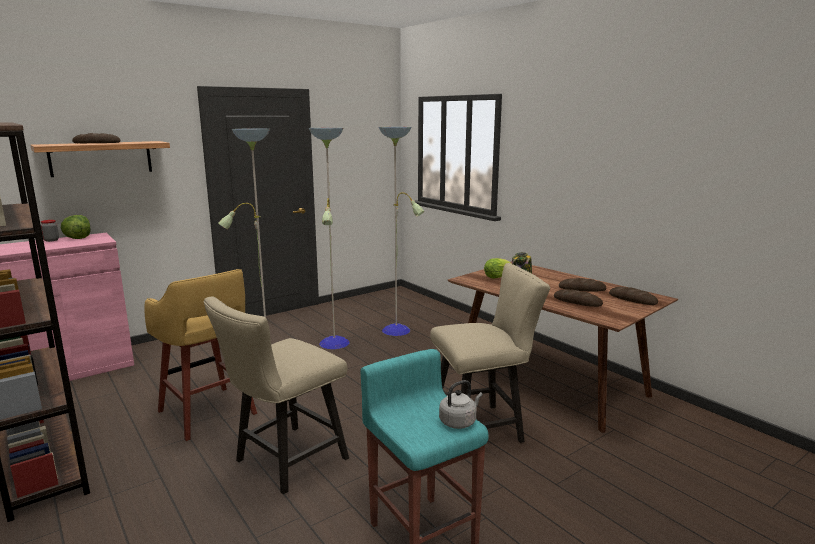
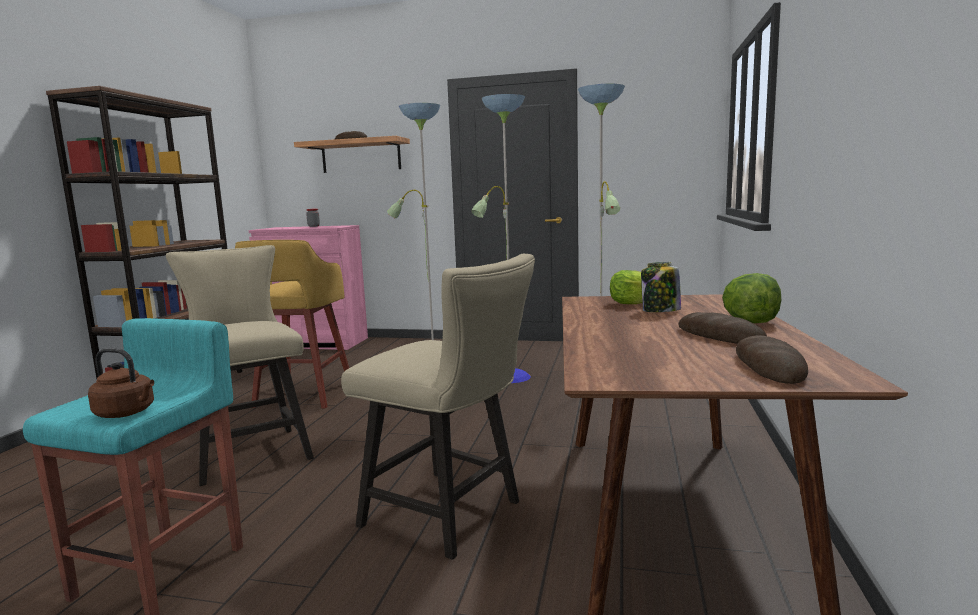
camera: 50 degrees right, 5 degrees down
lettuce [61,215,90,239] -> lettuce moved to [722,273,781,323]
beige chair [204,297,349,494] -> beige chair turned 60 degrees clockwise [166,245,314,486]
grey kettle [439,380,483,429] -> brown kettle [88,348,154,418]
bread [554,289,603,307] -> none

